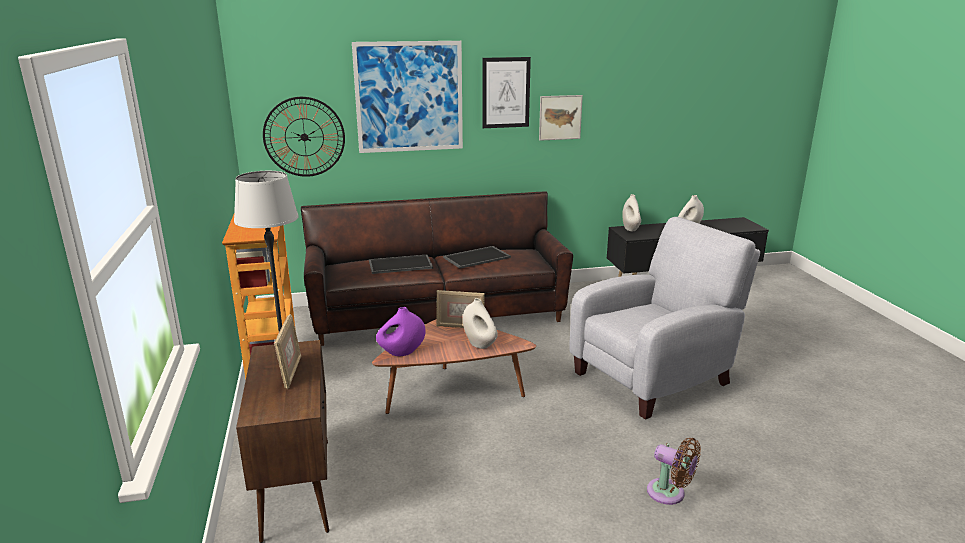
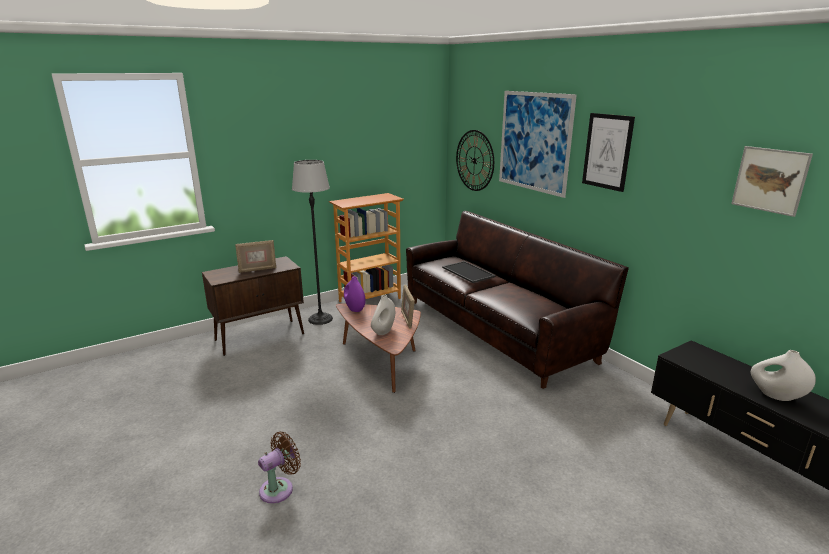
camera: 70 degrees right, 0 degrees up
tray [443,246,511,269] -> none
picture [539,95,583,141] -> picture moved to [731,146,813,217]
grey armchair [569,217,760,420] -> none
white vase [622,194,641,231] -> none
brown fan [647,438,701,505] -> brown fan turned 150 degrees counterclockwise [258,432,301,504]

